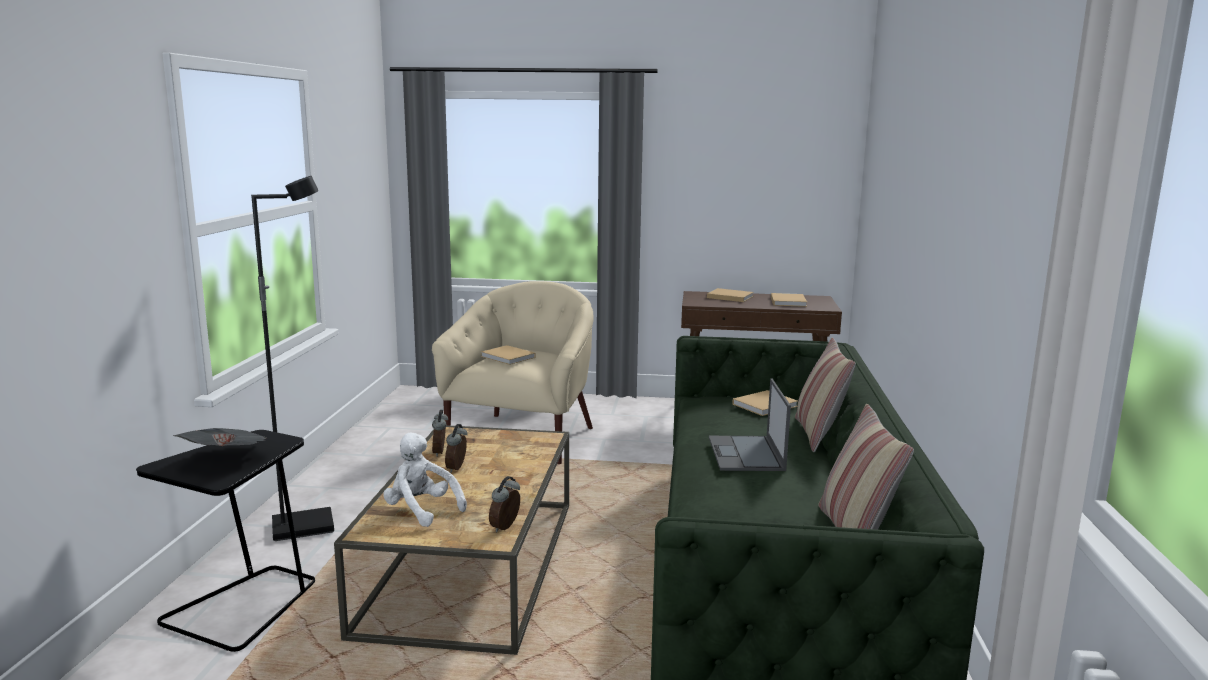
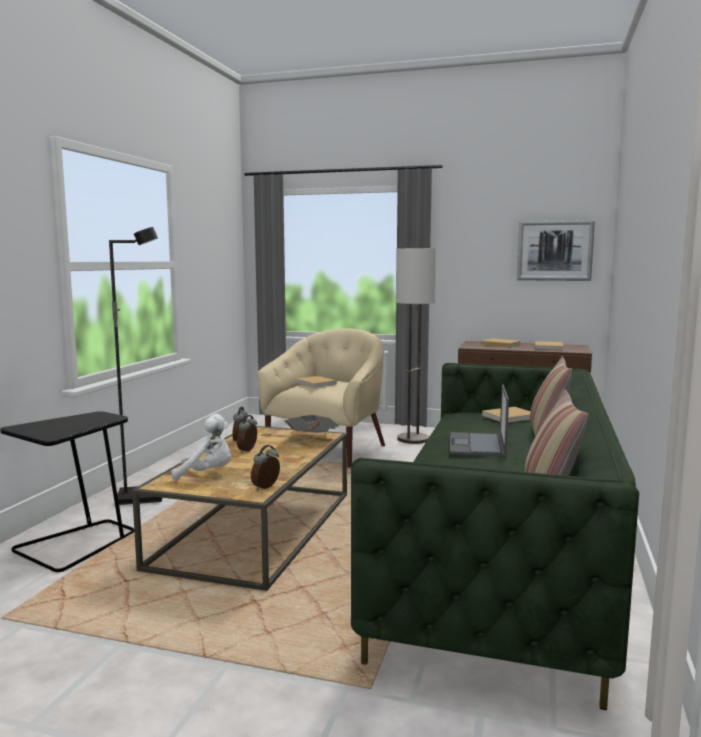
camera: 10 degrees right, 5 degrees down
newspaper [173,428,267,446] -> newspaper moved to [284,415,339,433]
white plush toy [383,433,467,527] -> white plush toy turned 135 degrees clockwise [172,414,231,481]
none -> floor lamp [396,248,437,444]
none -> picture [517,220,595,281]

